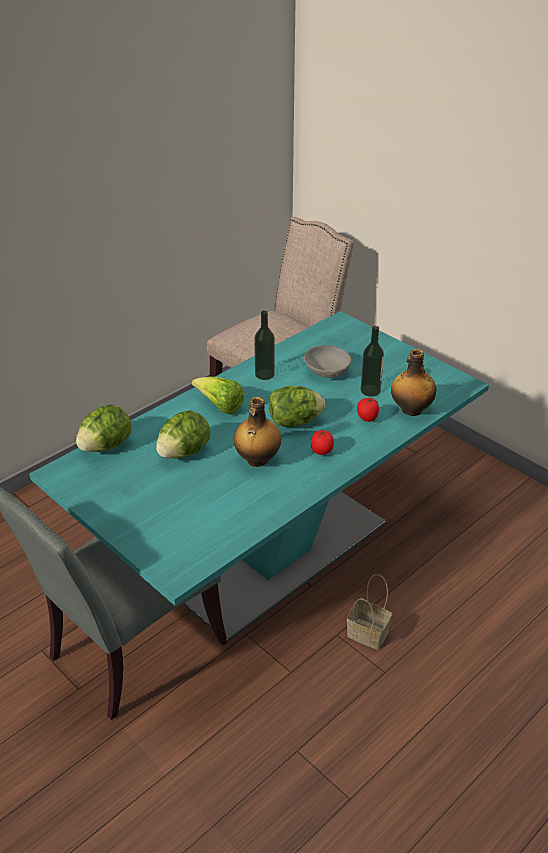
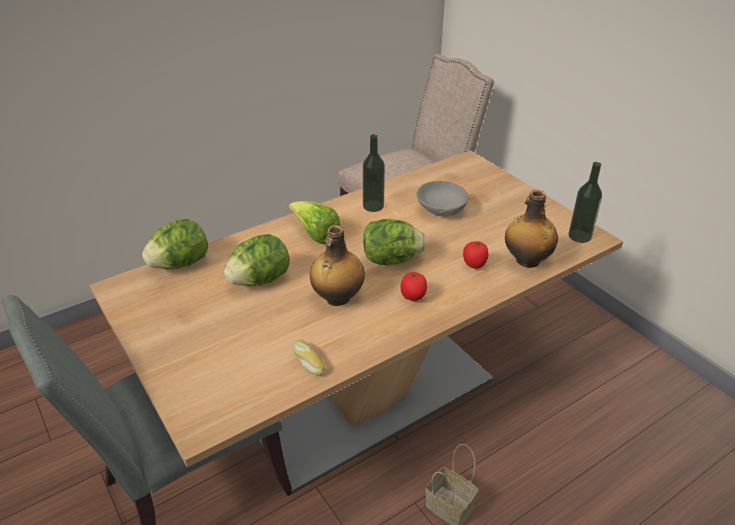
camera: 10 degrees right, 0 degrees up
turquoise dining table [29,311,489,643] -> beige dining table [90,150,623,494]
bottle [361,326,384,397] -> bottle moved to [568,162,602,243]
none -> bread [293,339,325,376]

